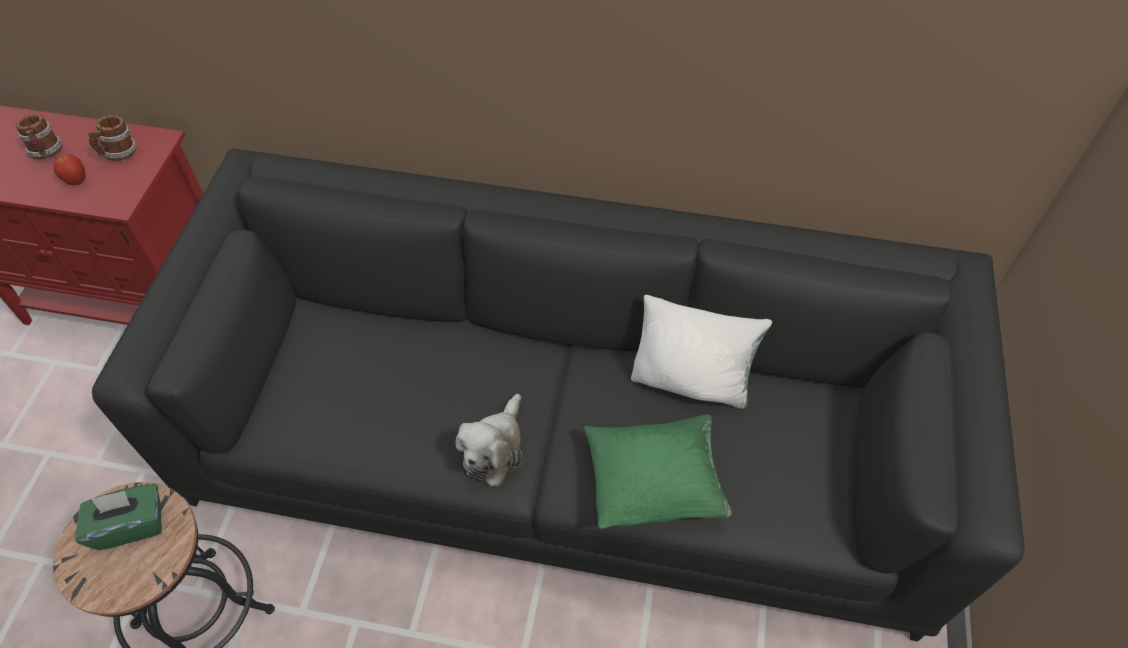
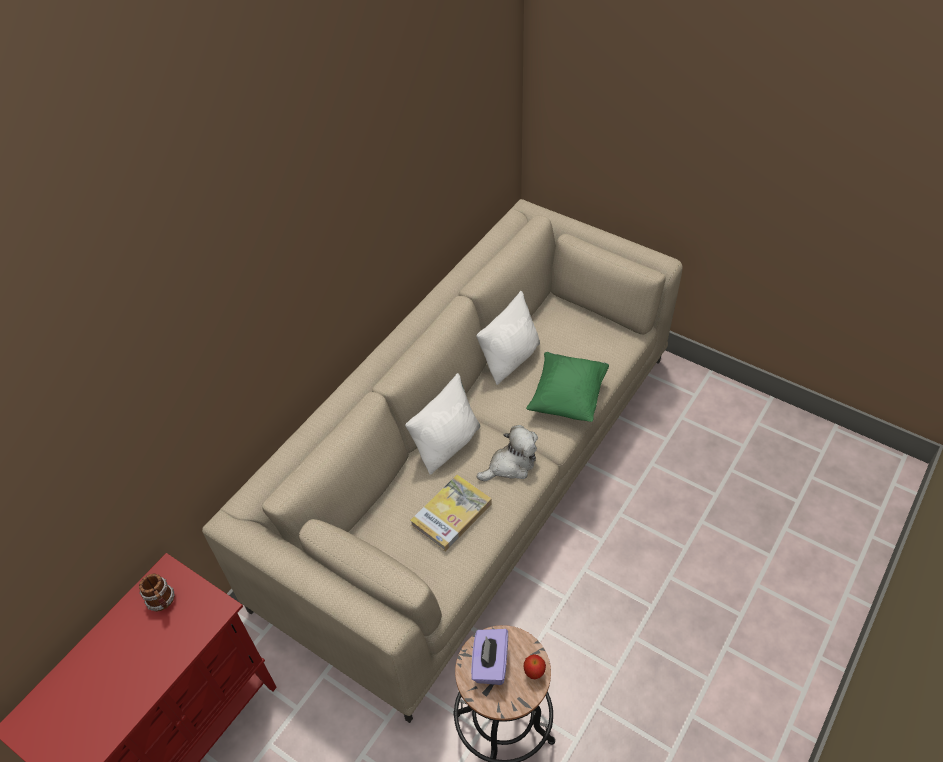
camera: 65 degrees left, 5 degrees down
mug [16,114,62,159] -> none
apple [53,154,86,185] -> apple moved to [523,654,546,679]
green tissue box [75,484,162,550] -> purple tissue box [471,629,508,685]
black sofa [92,148,1025,642] -> beige sofa [202,199,683,723]
plush toy [456,394,522,487] -> plush toy turned 75 degrees counterclockwise [476,425,538,481]
none -> white pillow [405,373,480,475]
none -> book [410,474,492,551]

